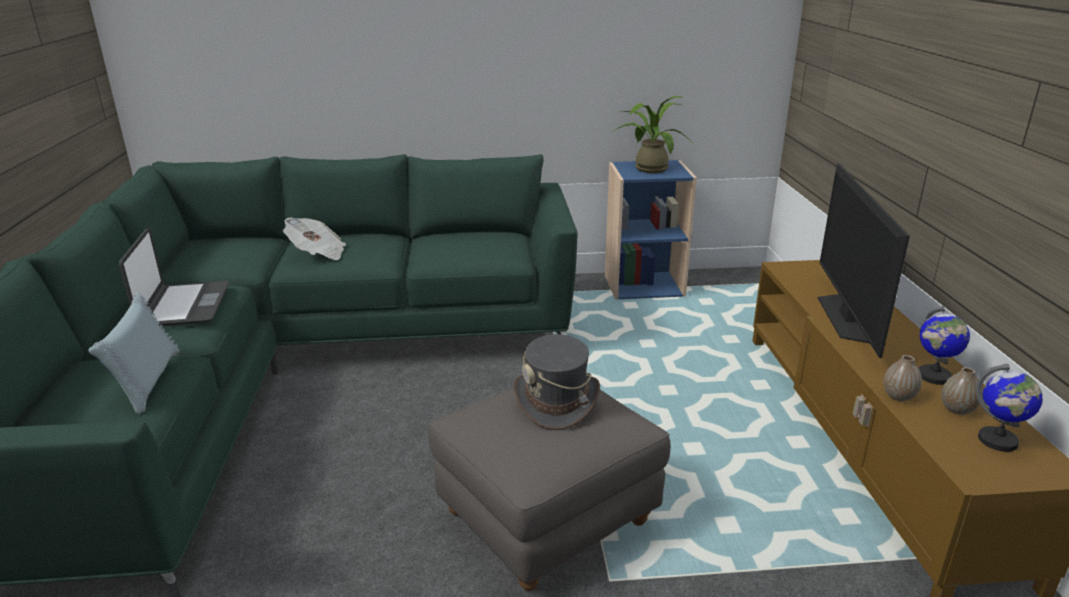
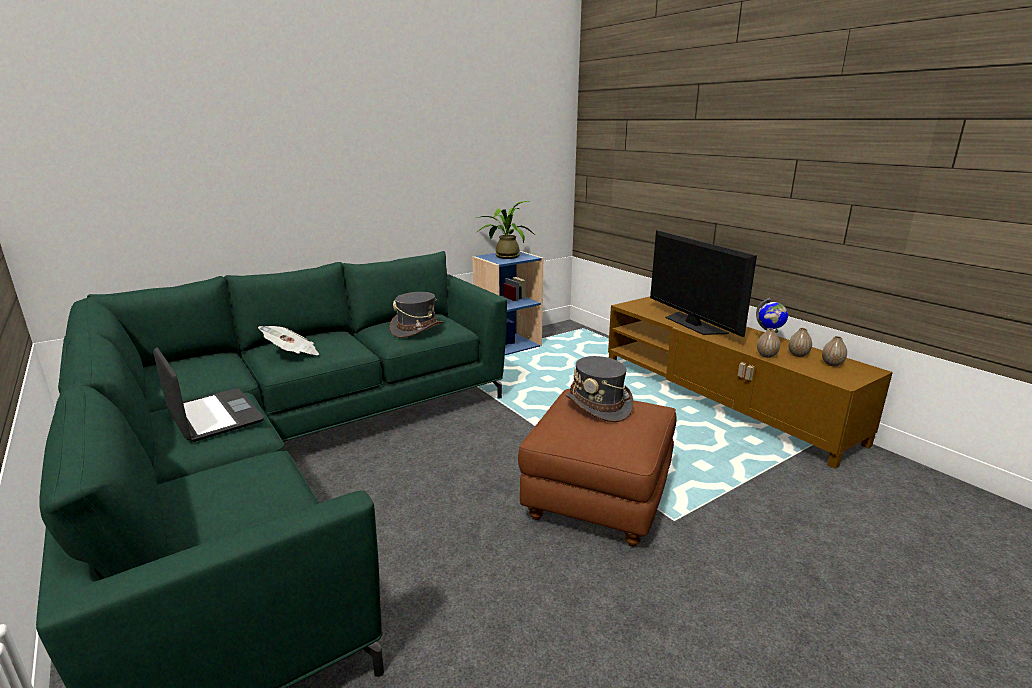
camera: 30 degrees left, 5 degrees down
blue pillow [88,292,180,415] -> none
grey ottoman [428,388,671,591] -> brown ottoman [518,389,677,547]
globe [976,364,1043,452] -> vase [822,336,847,366]
none -> grey hat [390,292,443,338]

